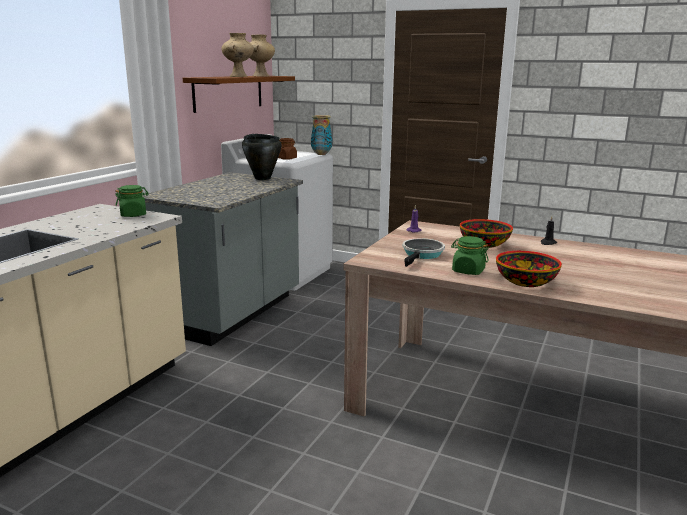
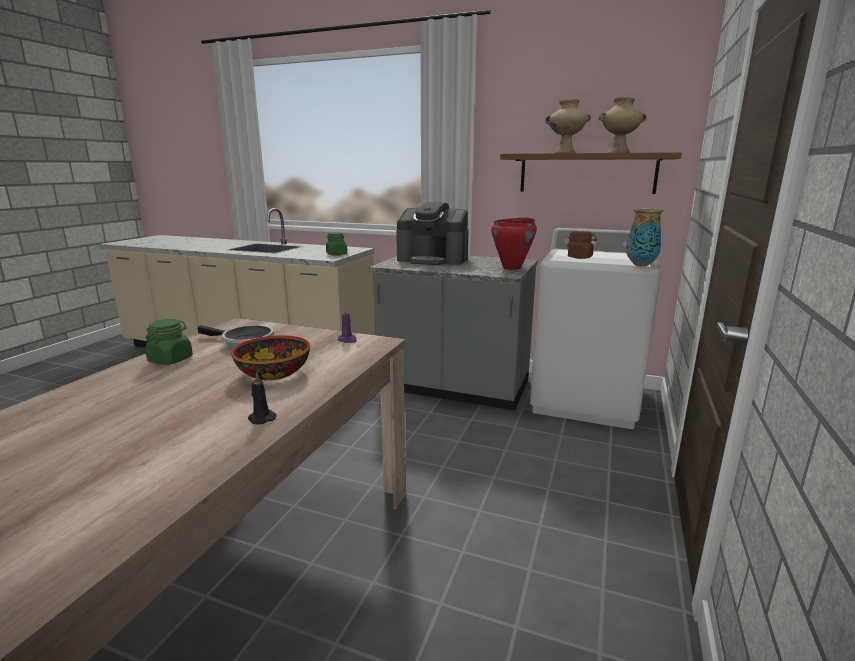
camera: 85 degrees right, 0 degrees up
black cooking pot [242,134,282,180] -> red cooking pot [491,218,537,270]
bowl [496,251,562,287] -> none
none -> coffee machine [396,202,469,265]

